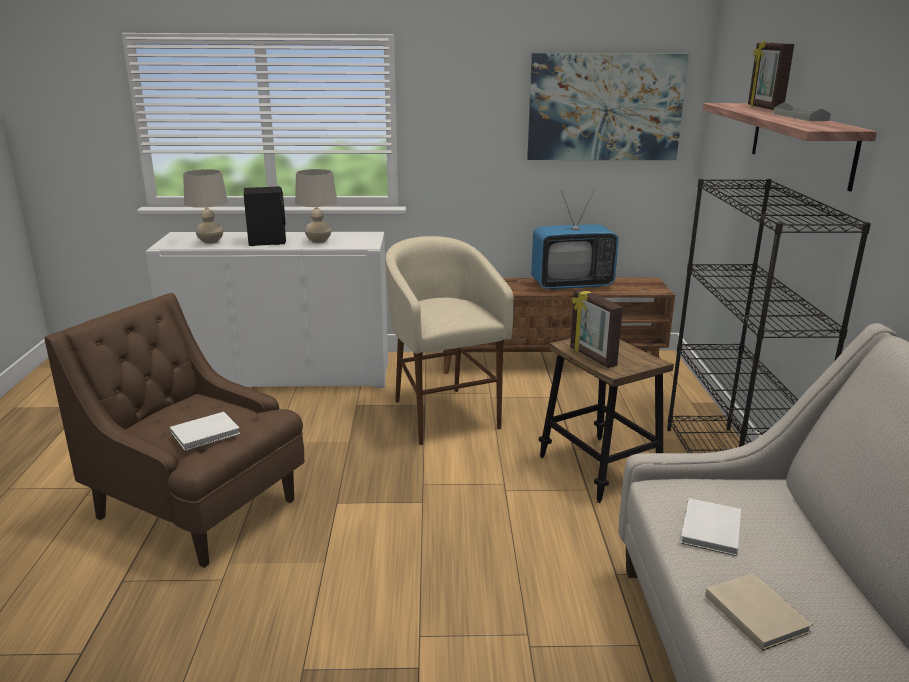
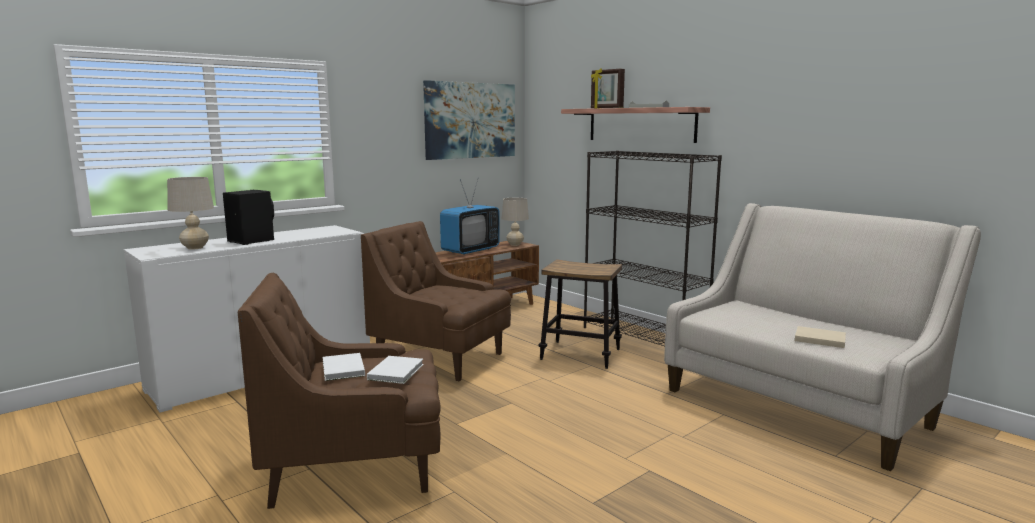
camera: 40 degrees left, 10 degrees down
beige table lamp [295,169,337,243] -> beige table lamp moved to [502,198,529,246]
beige stool [386,236,514,445] -> brown armchair [361,221,511,381]
picture frame [570,289,623,368] -> none
white book [680,498,741,556] -> white book moved to [323,353,365,381]

